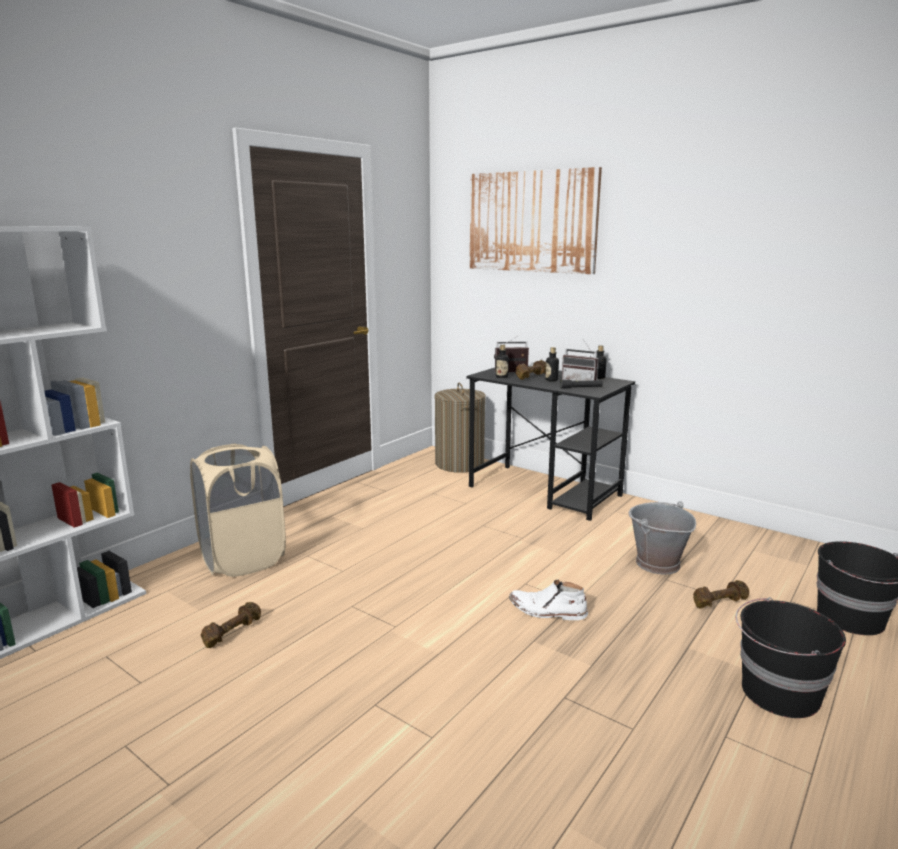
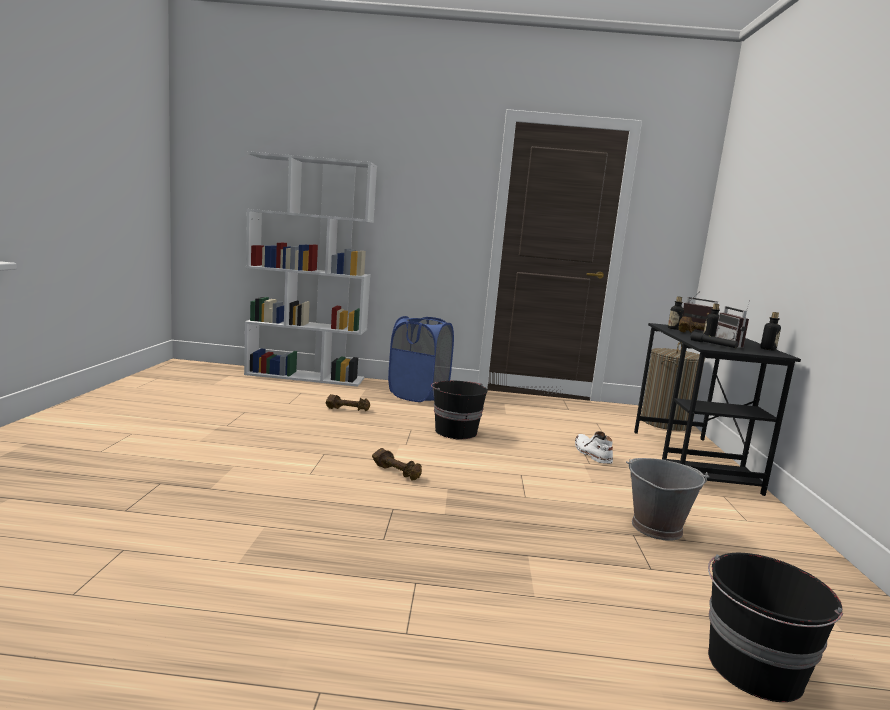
camera: 55 degrees right, 5 degrees down
beige laundry basket [190,444,286,577] -> blue laundry basket [388,316,454,402]
picture [470,167,602,274] -> none
white boot [509,579,588,620] -> white boot moved to [575,431,613,464]
brown dumbbell [693,580,749,608] -> brown dumbbell moved to [372,448,422,481]
black bucket [736,597,846,718] -> black bucket moved to [431,380,488,440]

